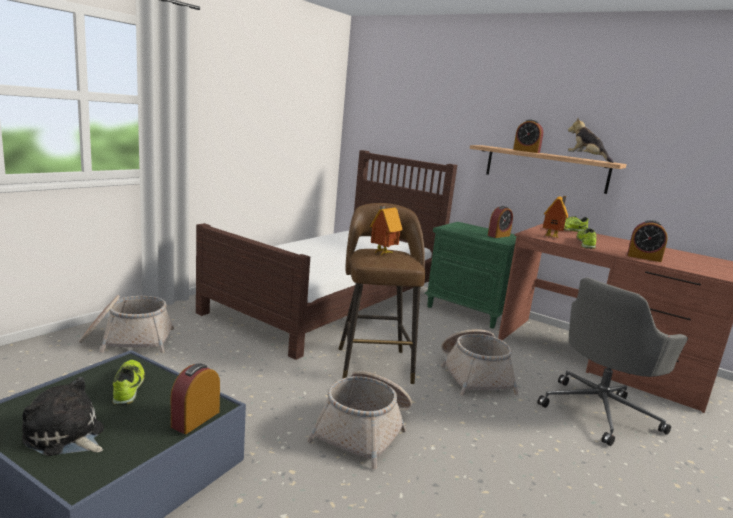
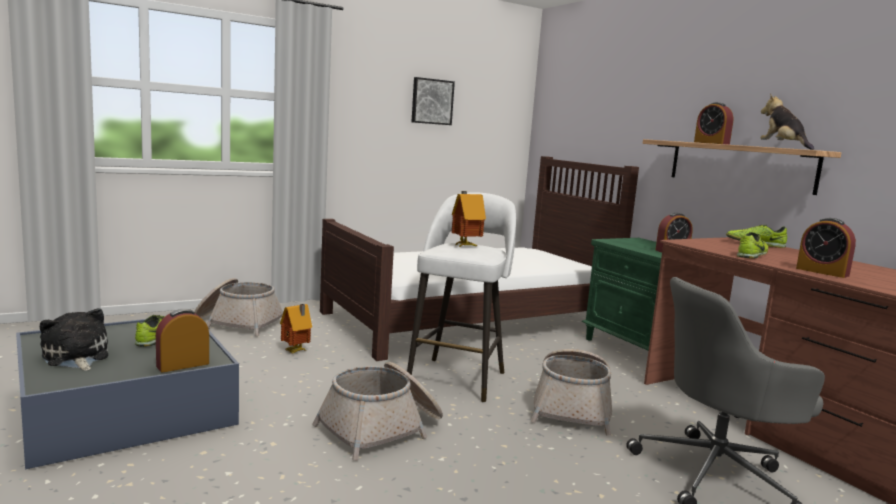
camera: 25 degrees right, 5 degrees down
brown stool [339,203,425,384] -> white stool [407,192,516,403]
toy house [543,196,568,238] -> toy house moved to [280,304,312,354]
none -> picture [412,77,455,125]

